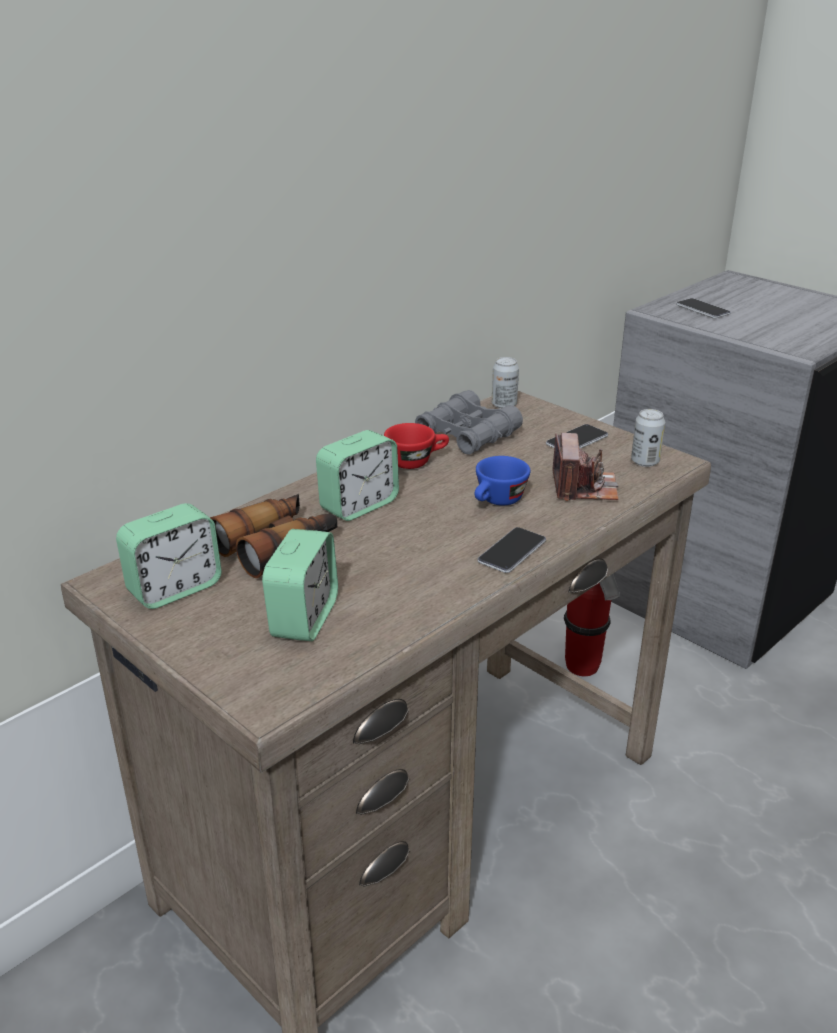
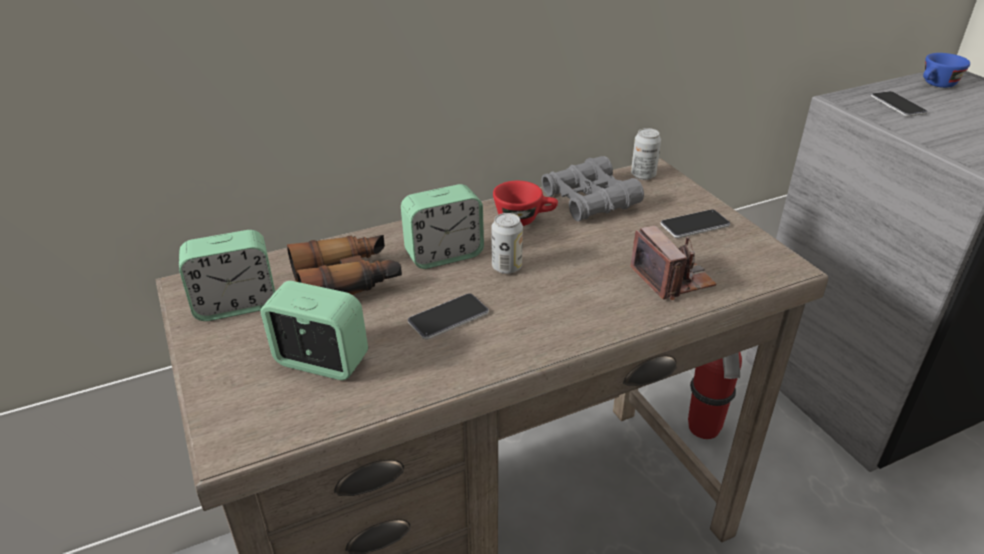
camera: 20 degrees right, 5 degrees up
alarm clock [262,529,338,641] -> alarm clock turned 105 degrees counterclockwise [260,281,368,380]
blue cup [475,456,530,505] -> blue cup moved to [923,53,970,88]
phone [478,527,546,573] -> phone moved to [408,293,489,340]
camera [552,433,619,501] -> camera turned 45 degrees counterclockwise [630,226,717,300]
can [631,409,665,467] -> can moved to [492,213,523,274]

